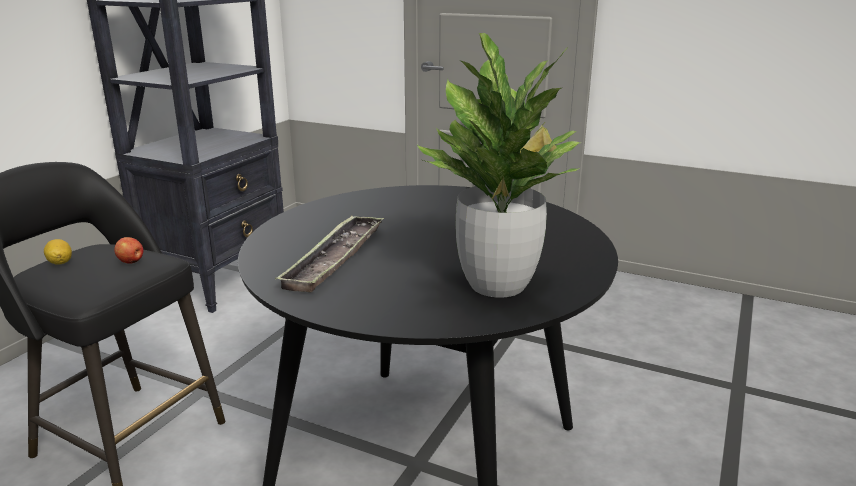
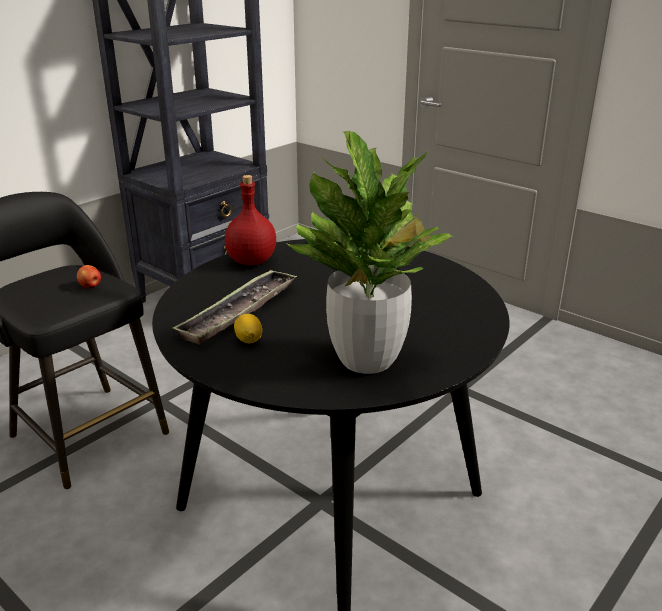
camera: 15 degrees right, 5 degrees up
lemon [44,239,72,265] -> lemon moved to [234,314,262,343]
none -> red bottle [225,175,276,265]

